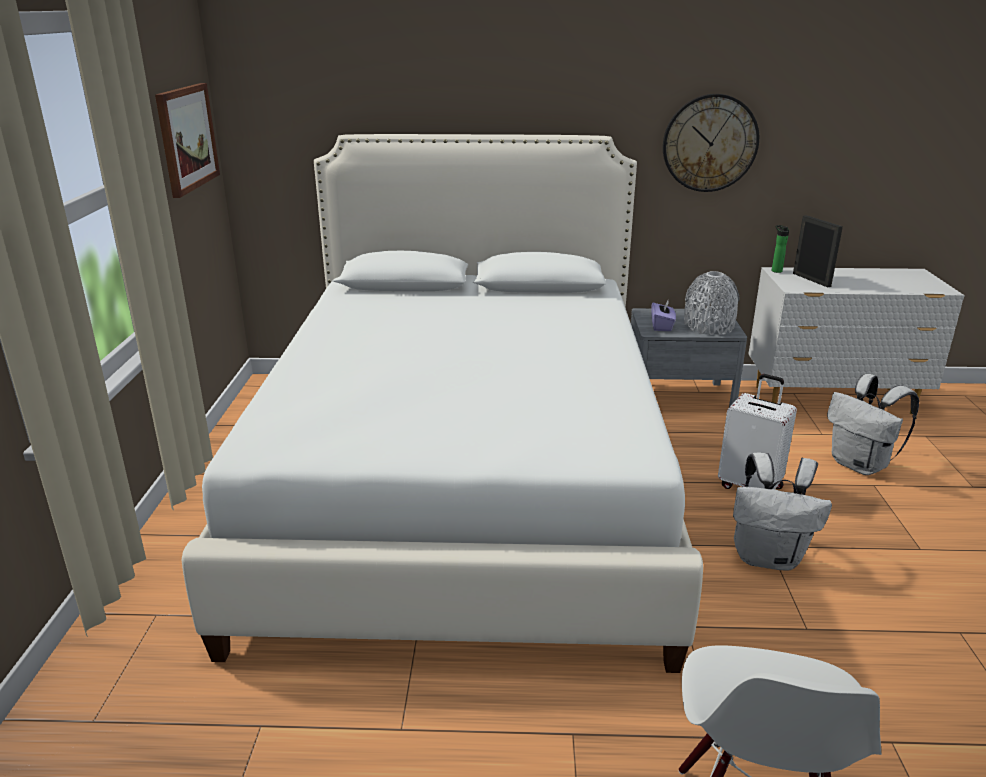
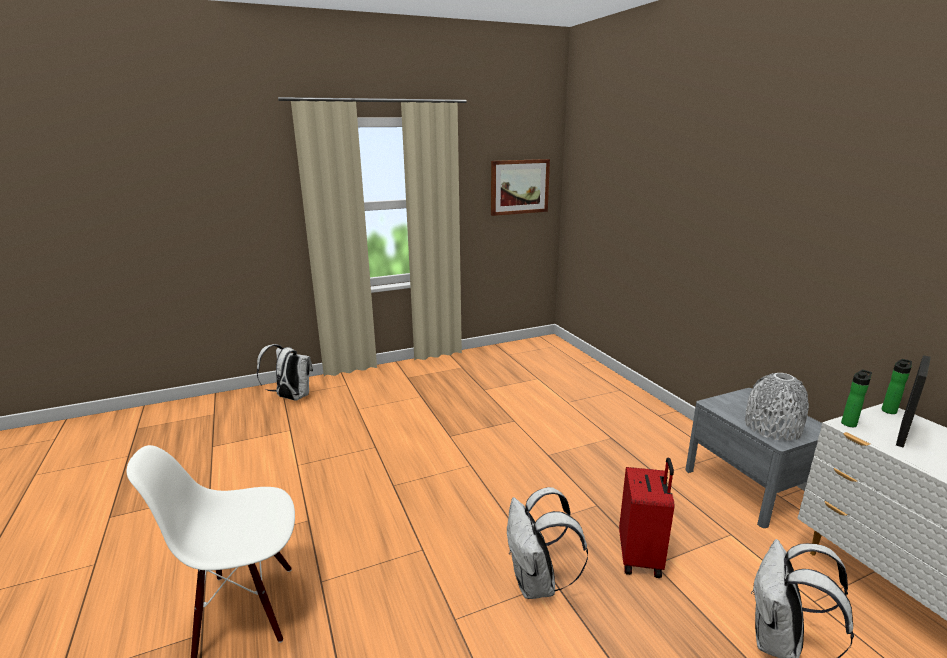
camera: 65 degrees right, 5 degrees down
white bed [182,134,703,673] -> none
purple tissue box [651,298,676,331] -> none
wall clock [663,94,759,192] -> none
white suitcase [718,374,797,489] -> red suitcase [619,458,675,578]
none -> white backpack [257,344,313,401]
none -> bottle [841,370,872,427]

